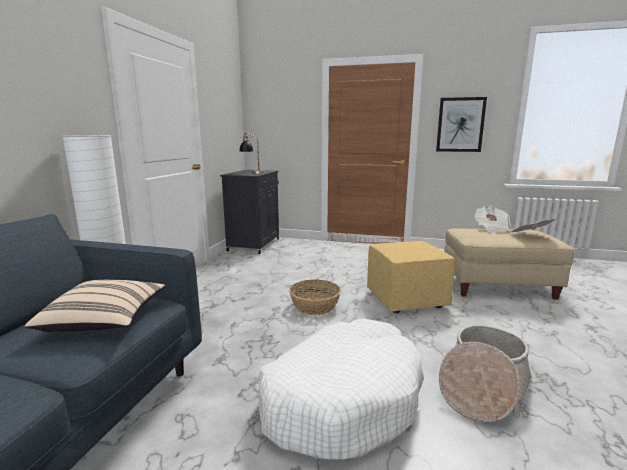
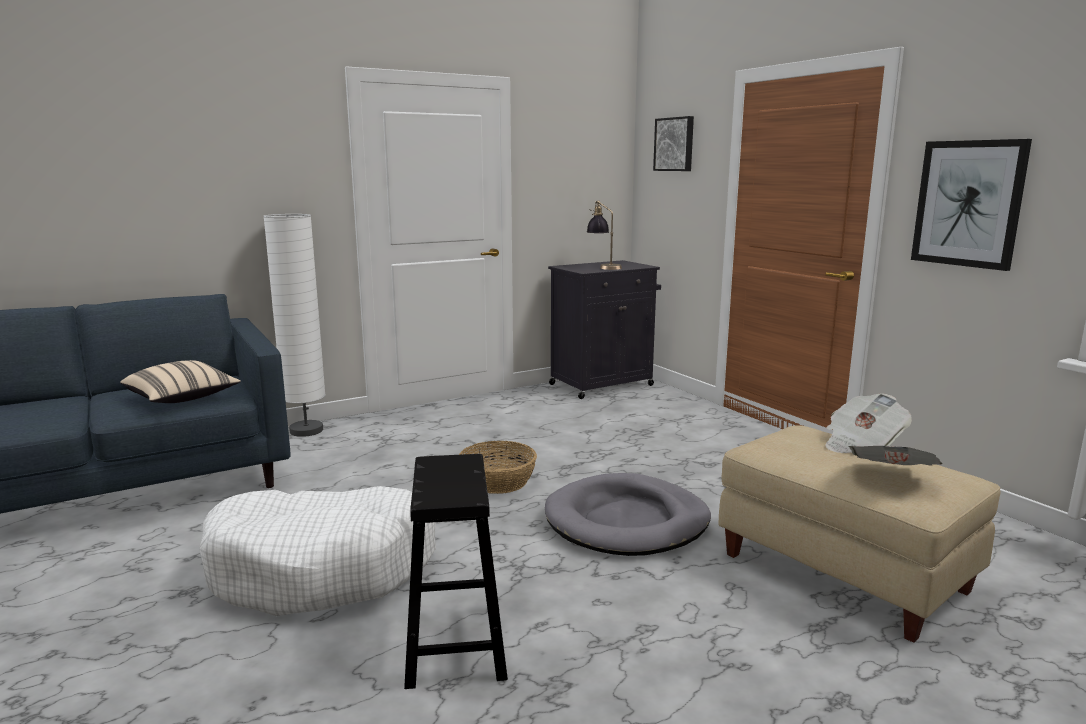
camera: 45 degrees right, 0 degrees up
yellow ottoman [367,241,455,313] -> grey dog bed [545,473,711,556]
basket [439,325,532,422] -> black stool [404,454,508,689]
none -> picture [653,116,694,171]

